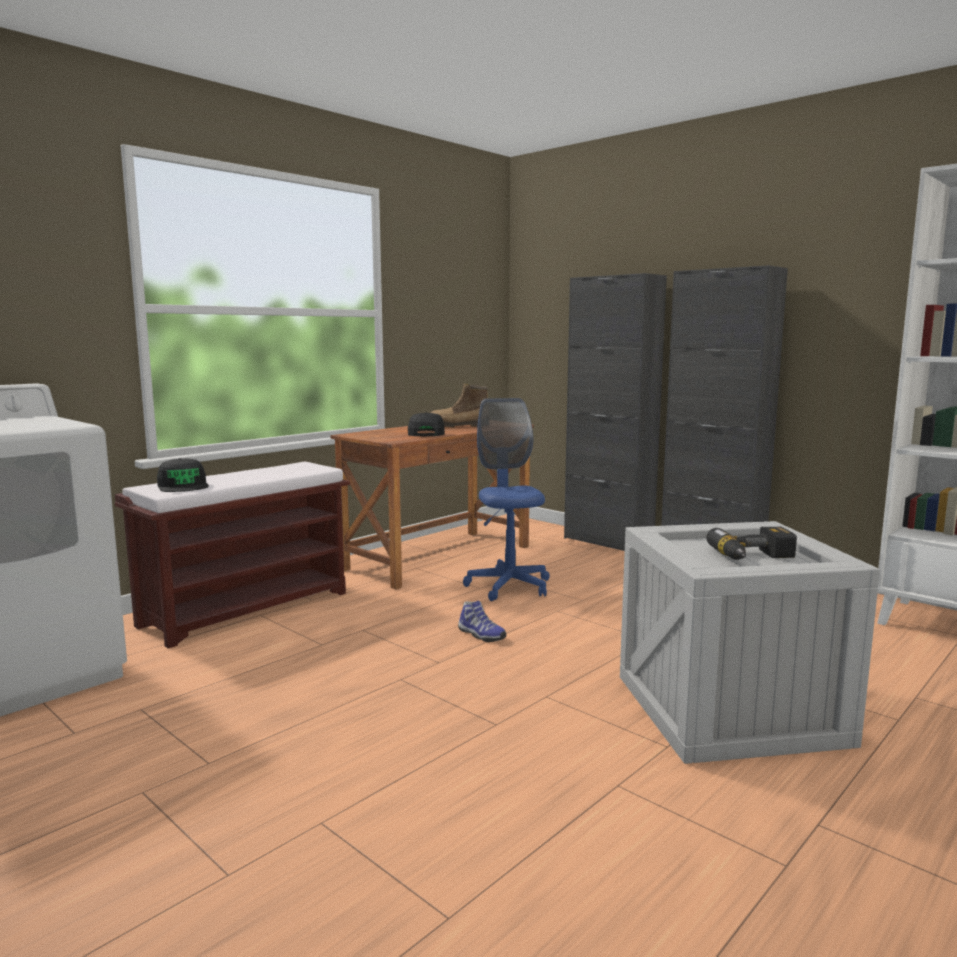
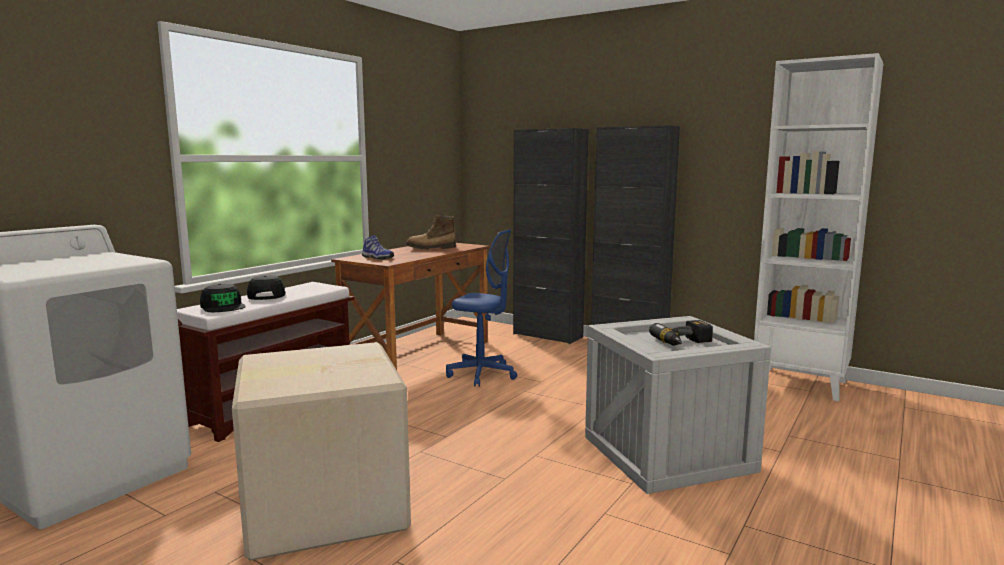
camera: 10 degrees left, 0 degrees up
black cap [408,412,445,436] -> black cap moved to [247,275,286,300]
shoe [458,600,506,642] -> shoe moved to [362,235,394,259]
blue office chair [463,398,550,601] -> blue office chair turned 135 degrees clockwise [446,229,517,387]
none -> cardboard box [232,342,411,561]

